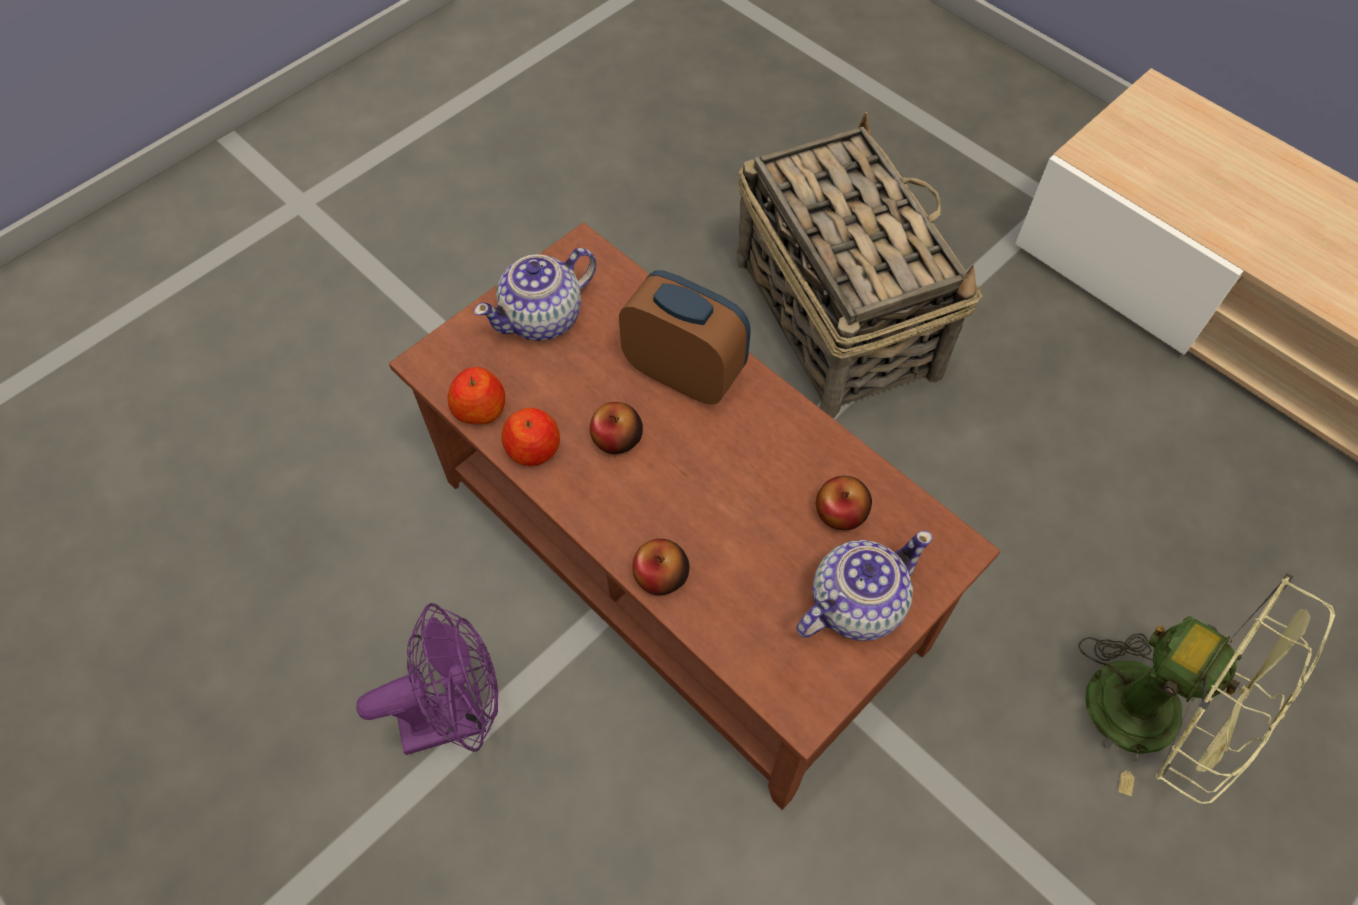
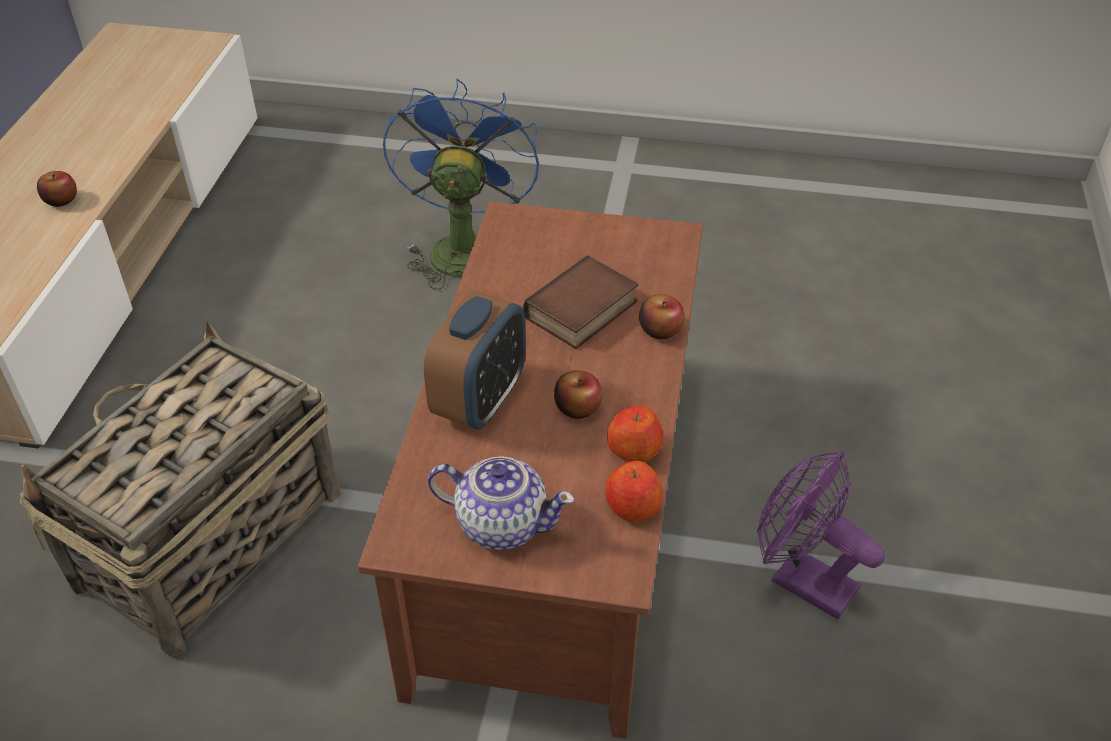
camera: 125 degrees left, 15 degrees down
alarm clock [619,270,751,405] -> alarm clock turned 150 degrees counterclockwise [424,291,526,430]
teapot [796,531,933,641] -> none
apple [816,476,872,530] -> apple moved to [37,171,77,207]
green fan [1078,573,1335,804] -> blue fan [383,79,539,290]
none -> book [523,255,638,349]

